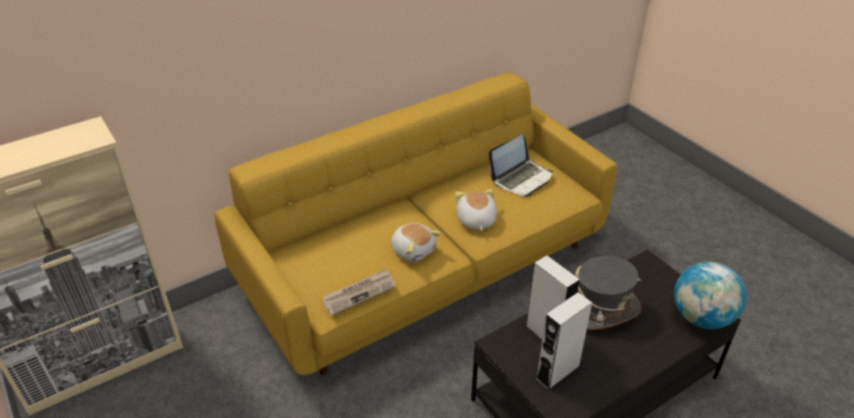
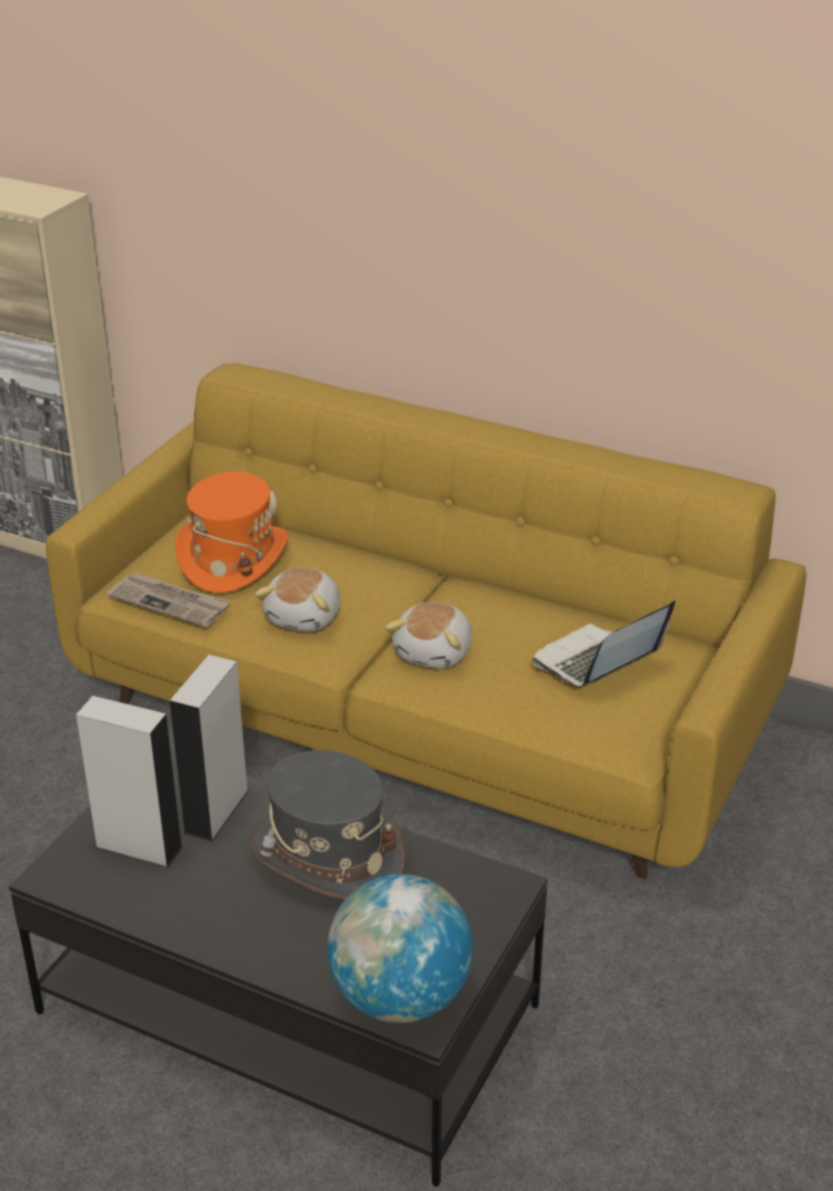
camera: 60 degrees right, 5 degrees down
plush toy [455,189,497,231] -> plush toy turned 150 degrees clockwise [385,602,472,669]
laptop [489,135,553,197] -> laptop turned 120 degrees clockwise [533,601,675,686]
none -> orange hat [175,472,289,593]

